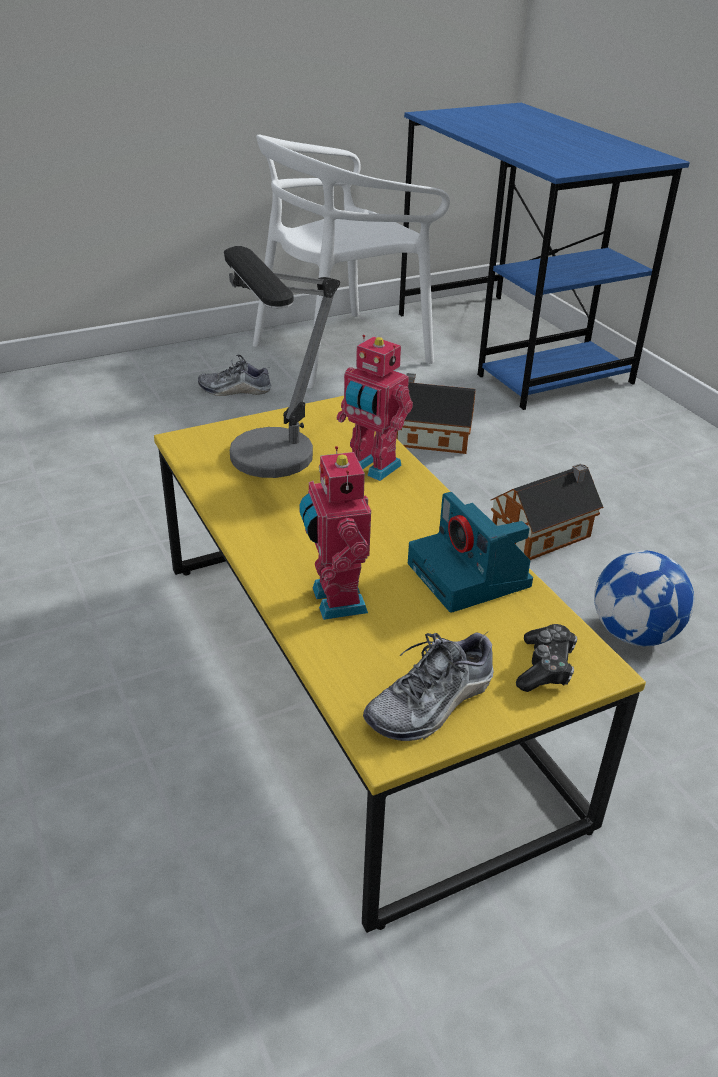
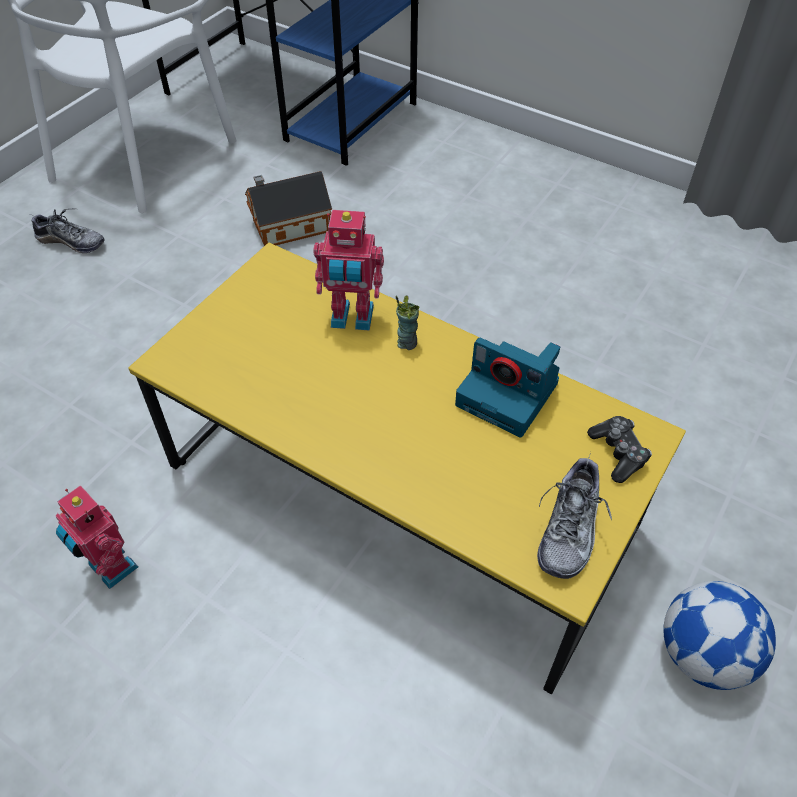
camera: 30 degrees left, 15 degrees up
shoe [198,355,271,396] -> shoe turned 135 degrees counterclockwise [30,209,105,253]
table lamp [224,246,340,478] -> none
toy robot [299,446,371,620] -> toy robot moved to [55,485,138,589]
toy house [490,463,603,560] -> none
football [594,550,694,646] -> football moved to [663,581,776,690]
none -> cup [395,295,419,350]

